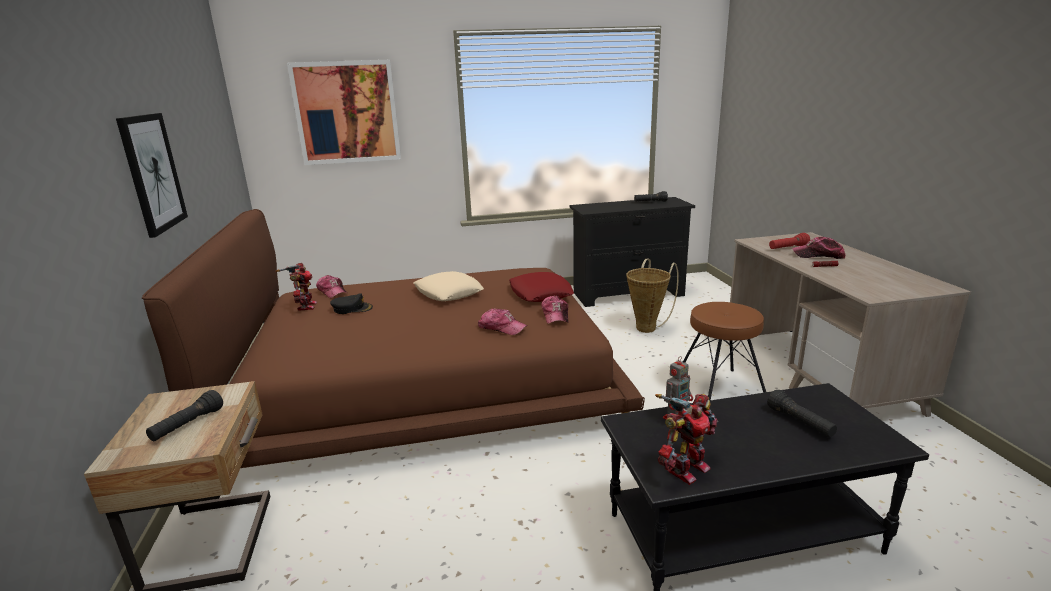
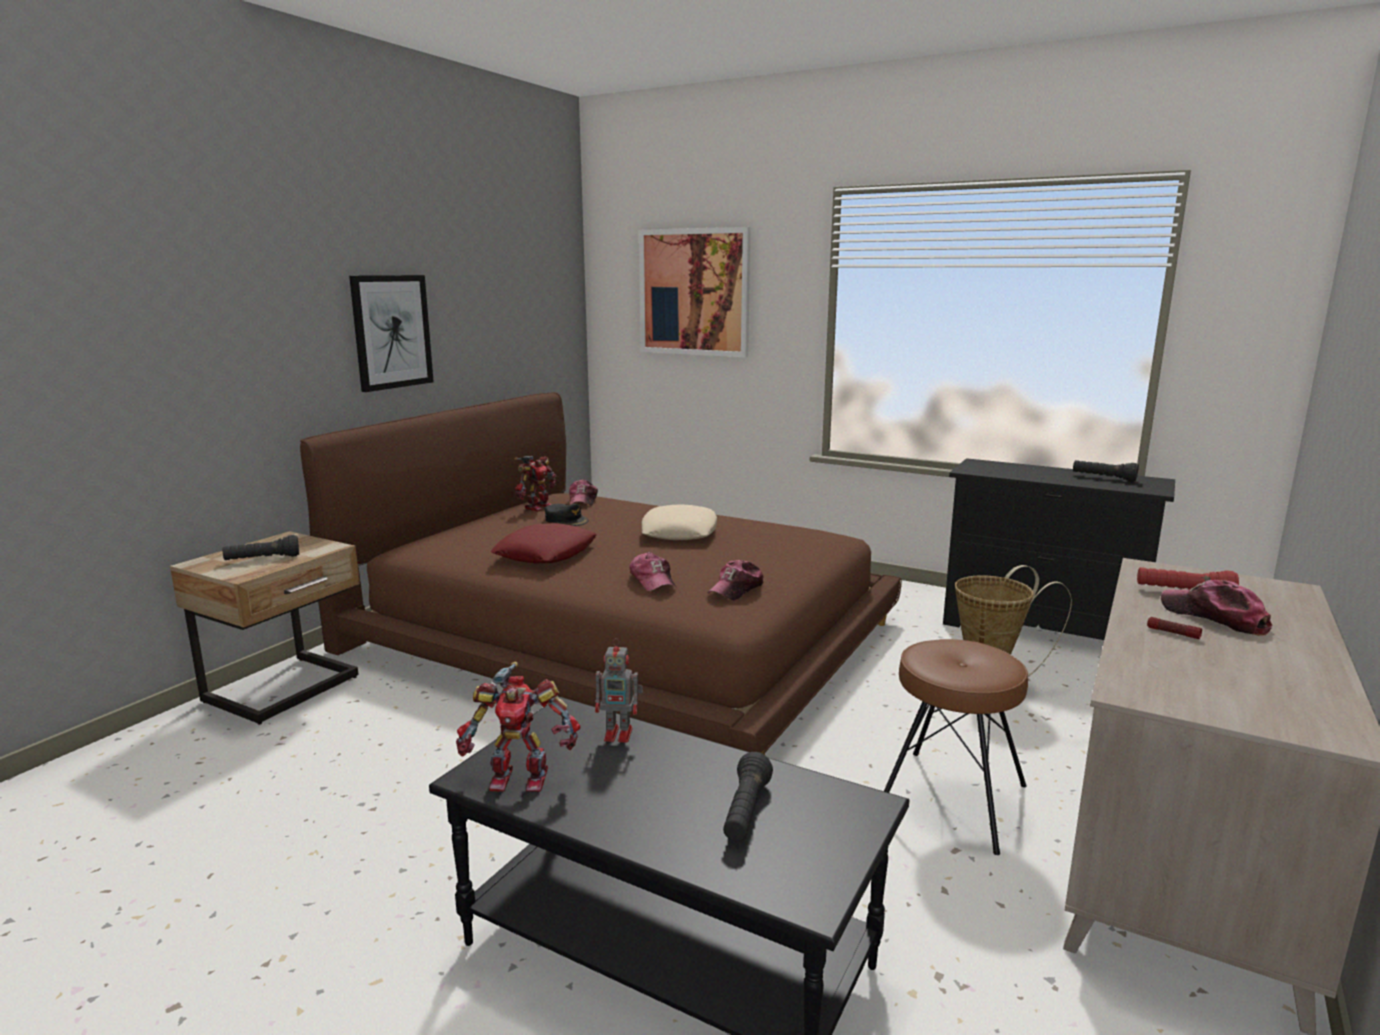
camera: 40 degrees right, 5 degrees down
red pillow [509,272,574,302] -> red pillow moved to [491,523,597,563]

